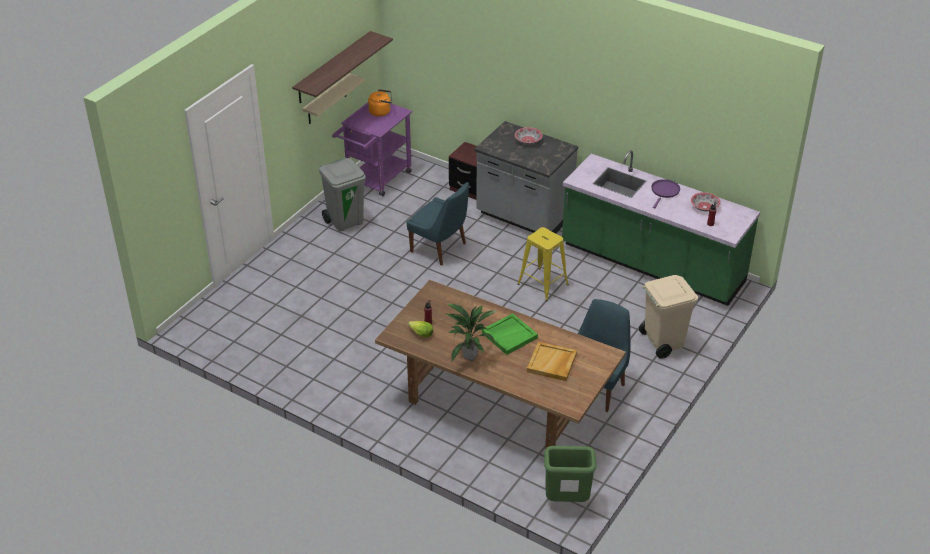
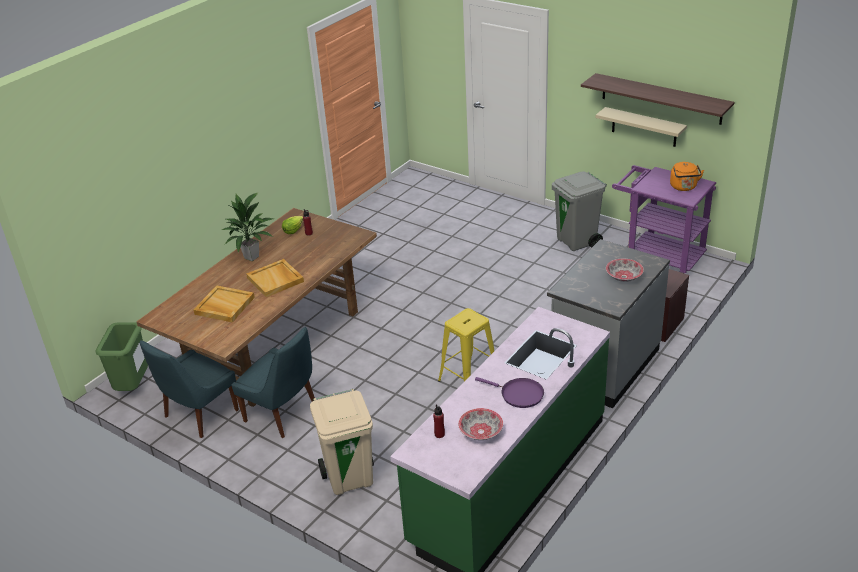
camera: 95 degrees right, 5 degrees down
blue chair [407,182,469,266] -> blue chair moved to [140,340,239,438]
green tray [482,313,538,355] -> beige tray [246,259,304,297]

